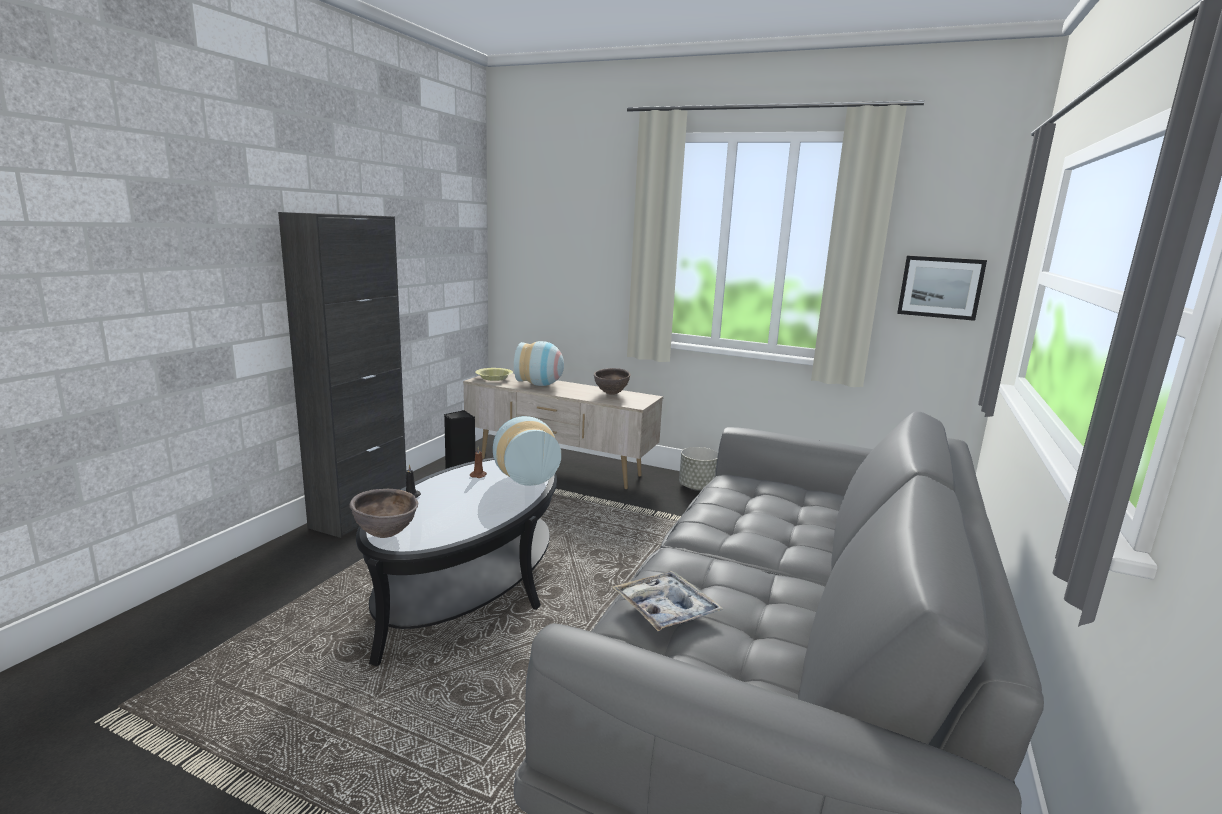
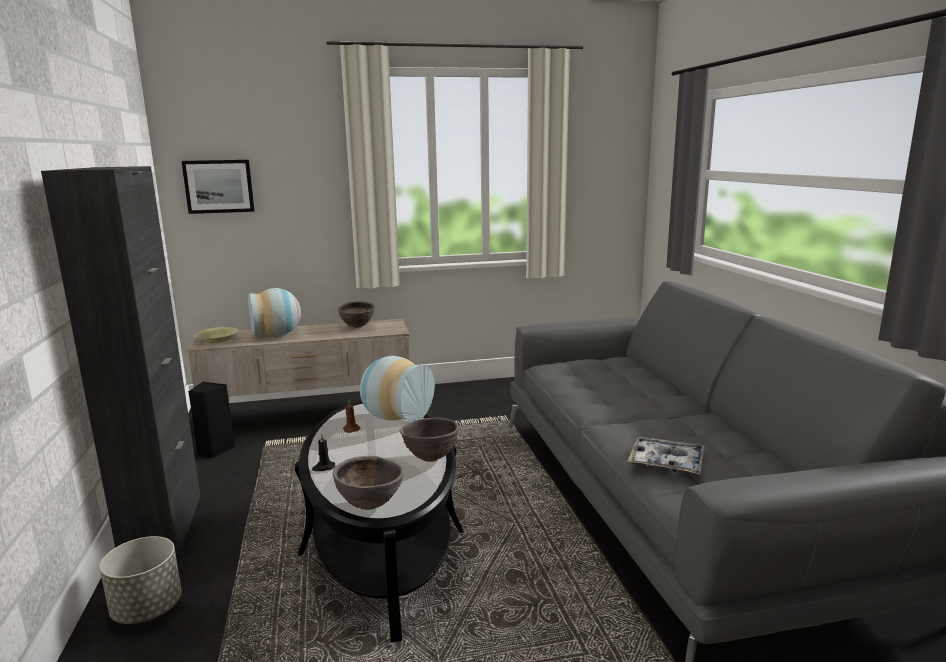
camera: 35 degrees left, 0 degrees up
grey planter [679,447,718,491] -> grey planter moved to [100,536,182,624]
picture [897,256,987,321] -> picture moved to [181,160,255,214]
none -> brown bowl [400,418,460,462]

